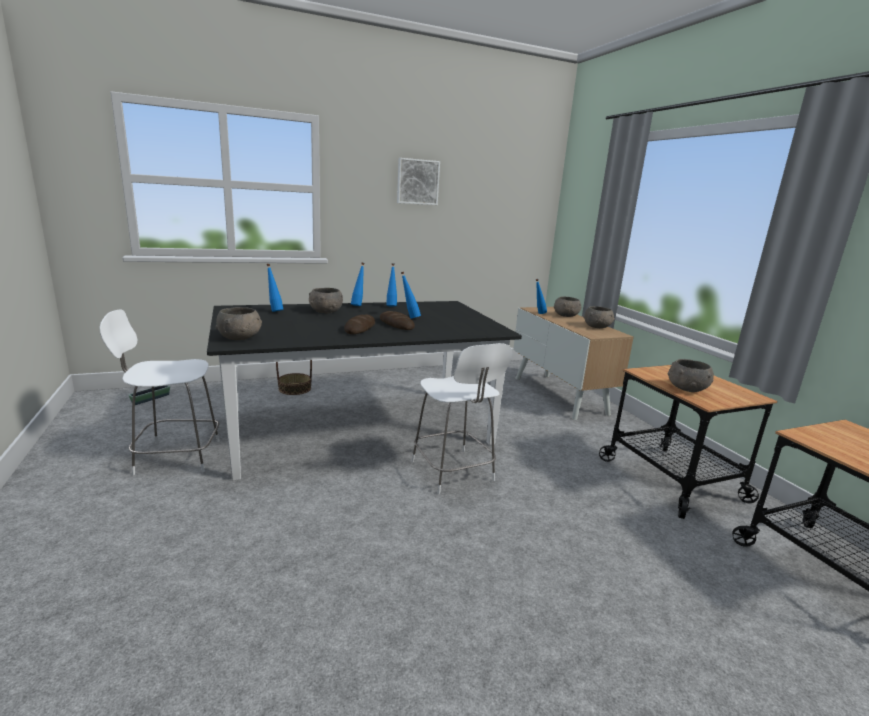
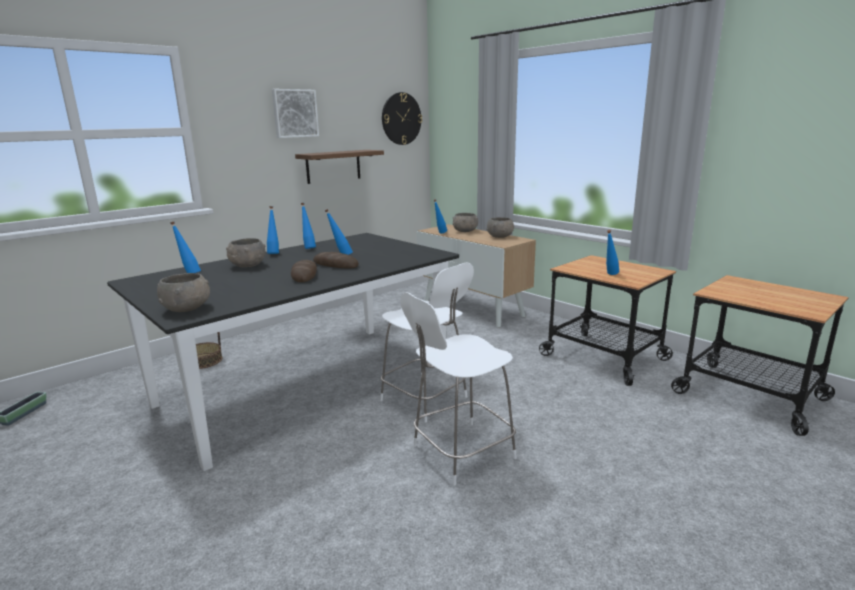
camera: 20 degrees left, 0 degrees up
white chair [99,309,219,475] -> white chair moved to [400,292,517,486]
grey bowl [668,359,714,392] -> blue bottle [606,230,619,275]
none -> shelf [295,150,384,184]
none -> wall clock [382,92,422,145]

